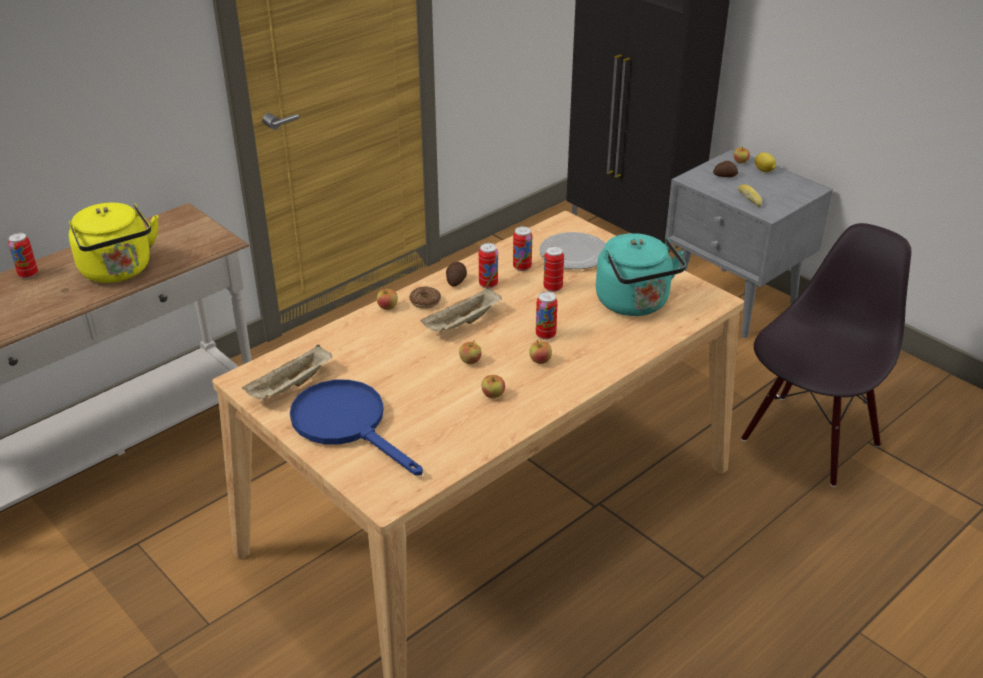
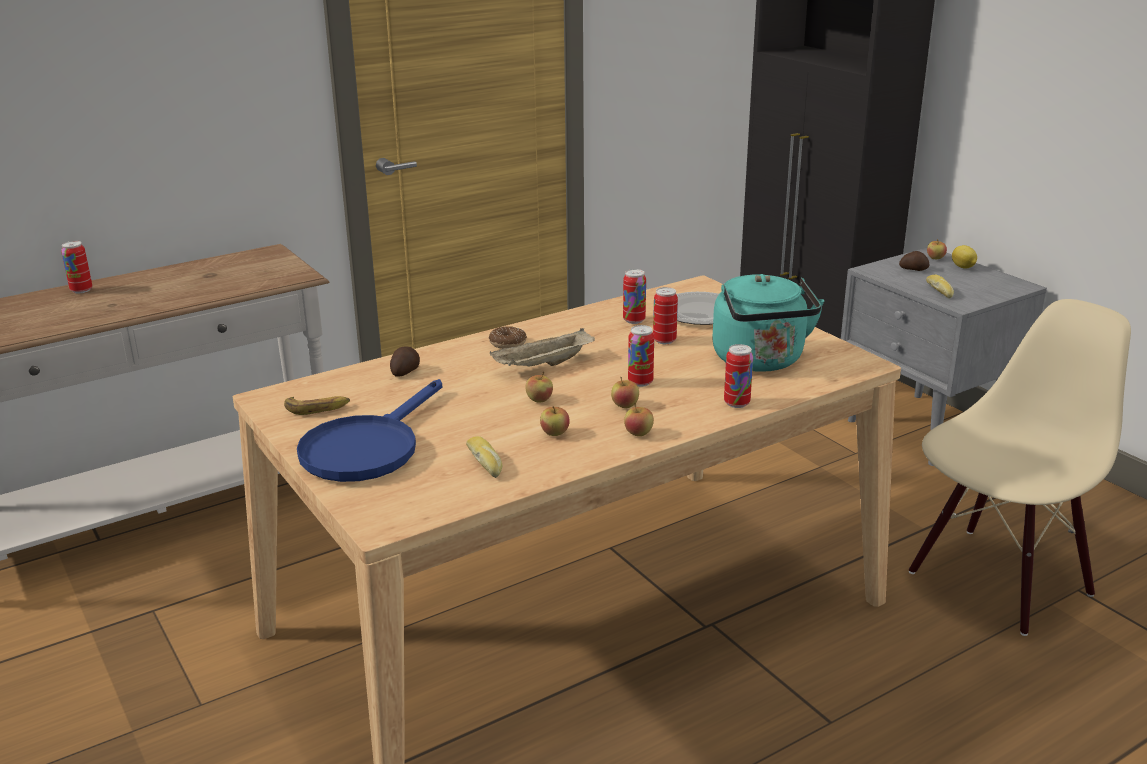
camera: 10 degrees right, 10 degrees down
yellow kettle [69,203,159,283] -> none
beige tray [242,345,332,400] -> banana [284,396,350,415]
blue frying pan [290,380,423,475] -> blue frying pan turned 120 degrees counterclockwise [297,379,442,482]
apple [377,287,398,310] -> apple moved to [624,403,654,436]
potato [446,262,467,287] -> potato moved to [390,346,420,377]
can [479,243,498,288] -> can moved to [724,344,753,408]
black chair [741,223,911,487] -> beige chair [909,299,1131,636]
none -> bread [466,436,502,478]

